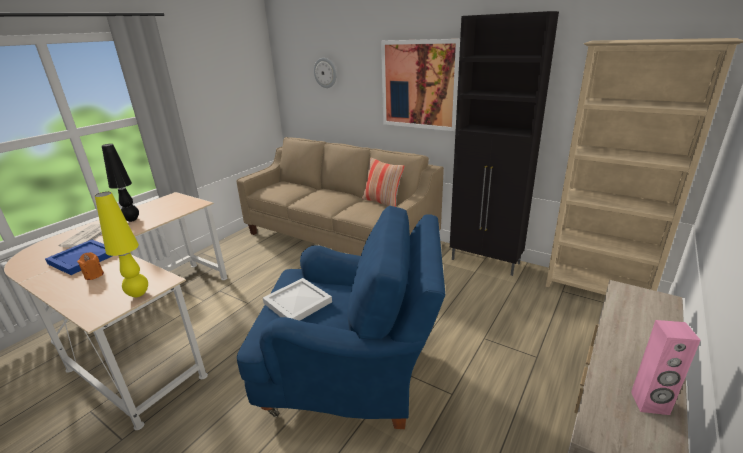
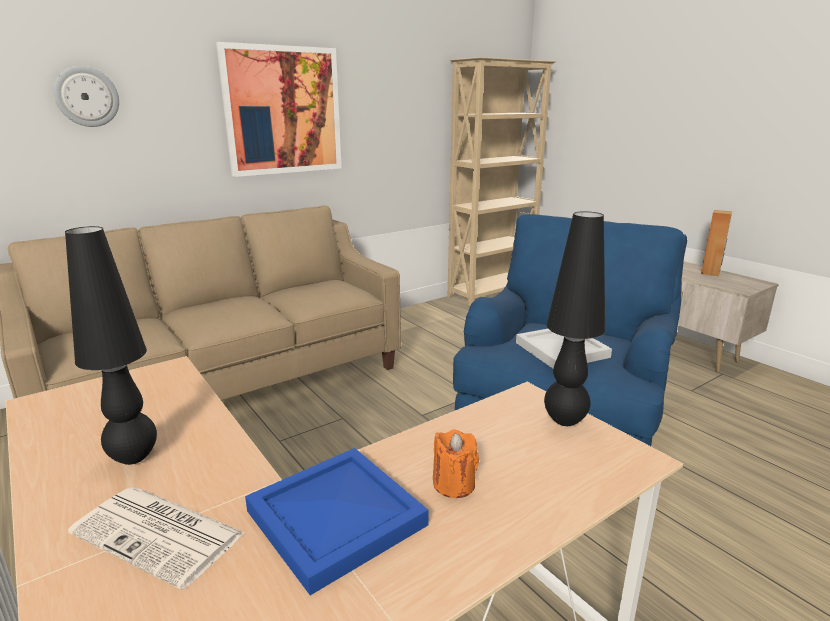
camera: 70 degrees left, 5 degrees down
yellow table lamp [95,192,148,297] -> black table lamp [544,211,605,426]
pillow [362,158,404,207] -> none
black cabinet [450,11,559,276] -> none
pink speaker [631,320,701,415] -> brown speaker [701,210,732,276]

